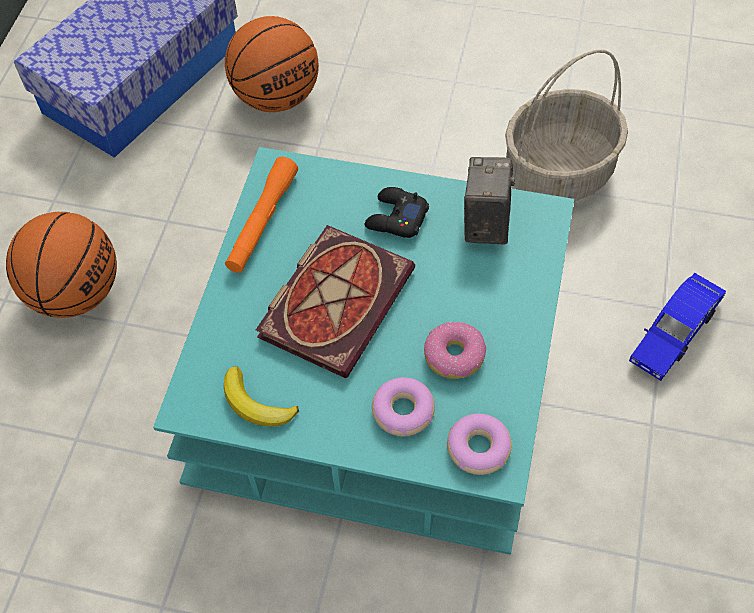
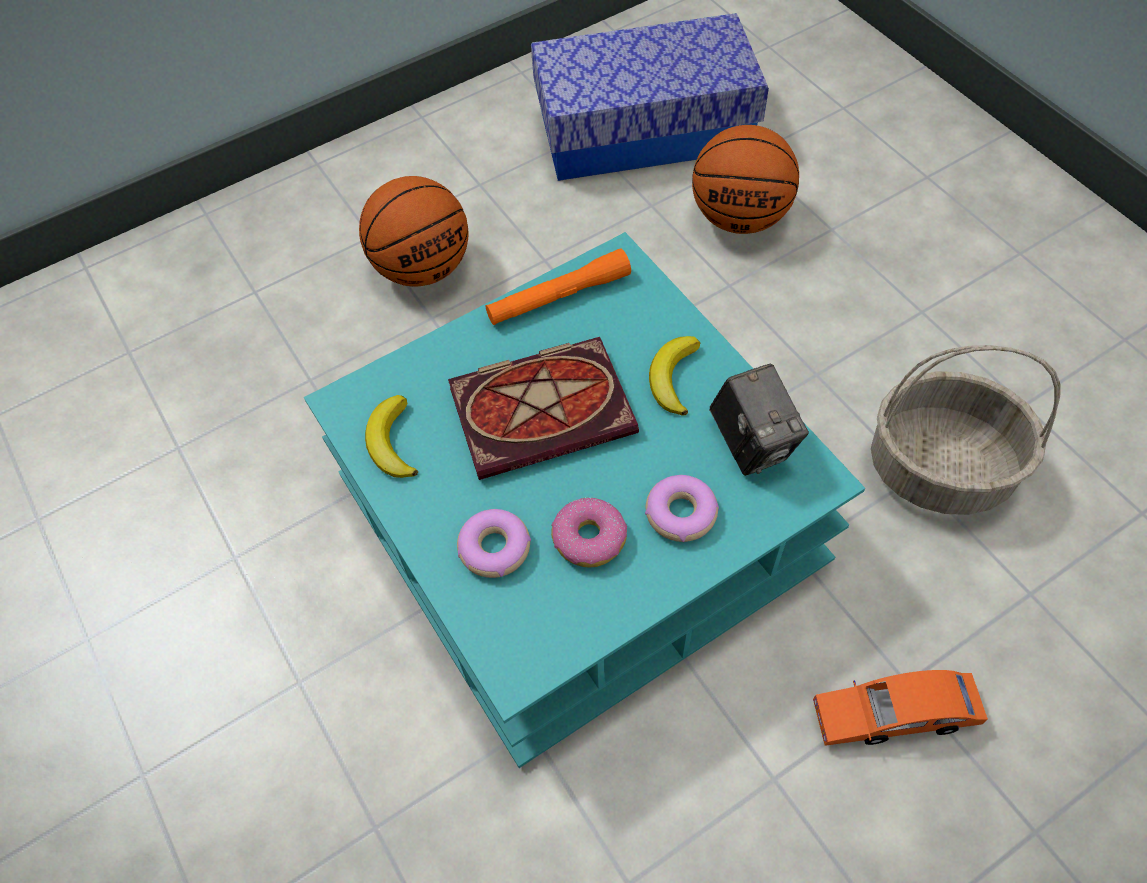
camera: 45 degrees right, 0 degrees up
black game controller [365,187,429,238] -> banana [649,336,700,416]
donut [447,414,512,475] -> donut moved to [645,475,719,542]
camera [464,157,515,244] -> camera turned 105 degrees clockwise [710,364,809,476]
blue toy car [629,273,726,381] -> orange toy car [813,670,988,746]

